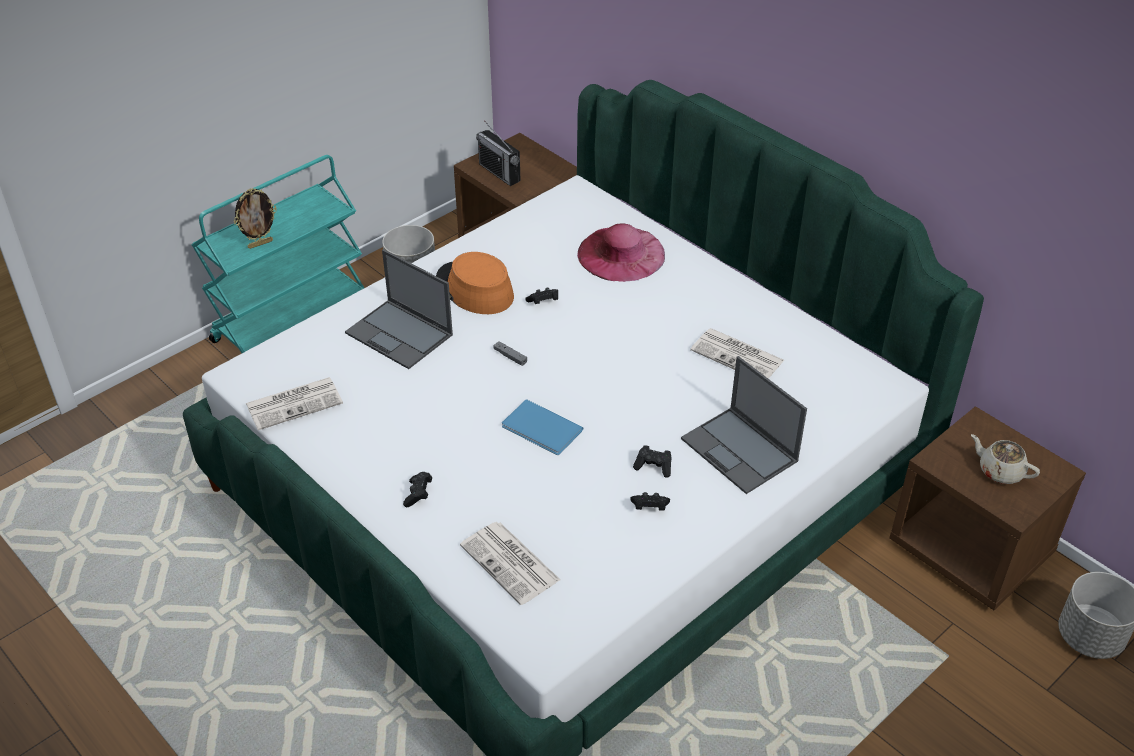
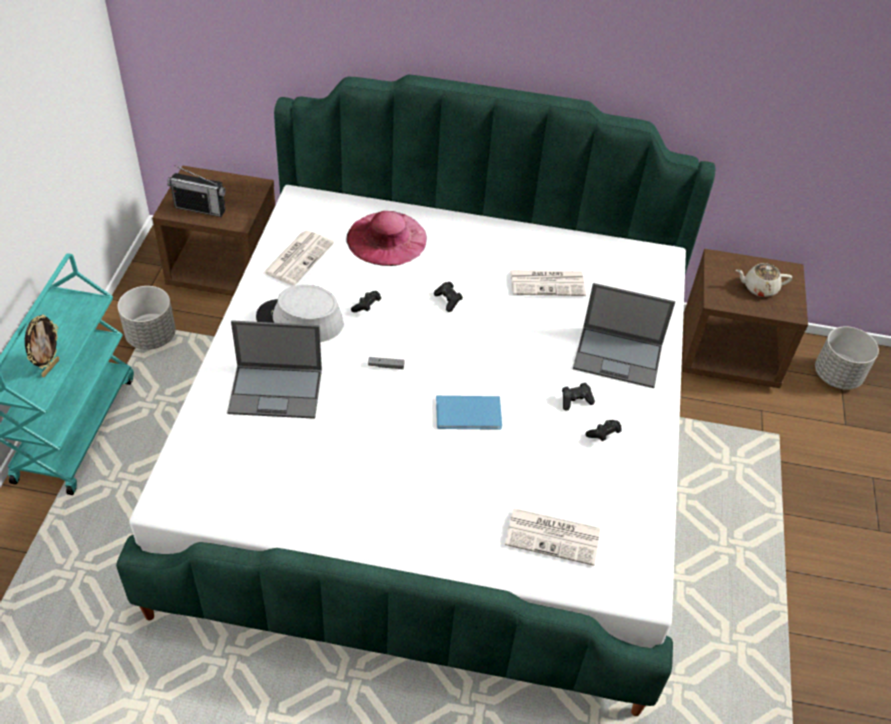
camera: 40 degrees left, 5 degrees up
newspaper [246,377,343,430] -> newspaper moved to [263,231,334,285]
black game controller [403,472,432,507] -> black game controller moved to [434,282,463,312]
orange hat [436,252,514,314] -> grey hat [256,285,343,342]

